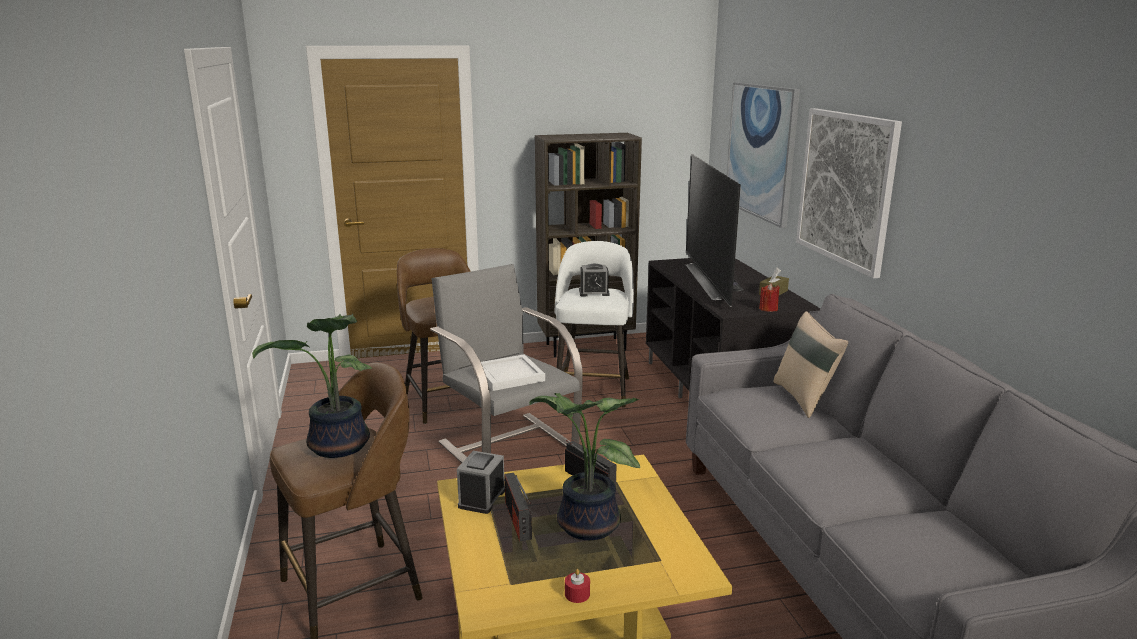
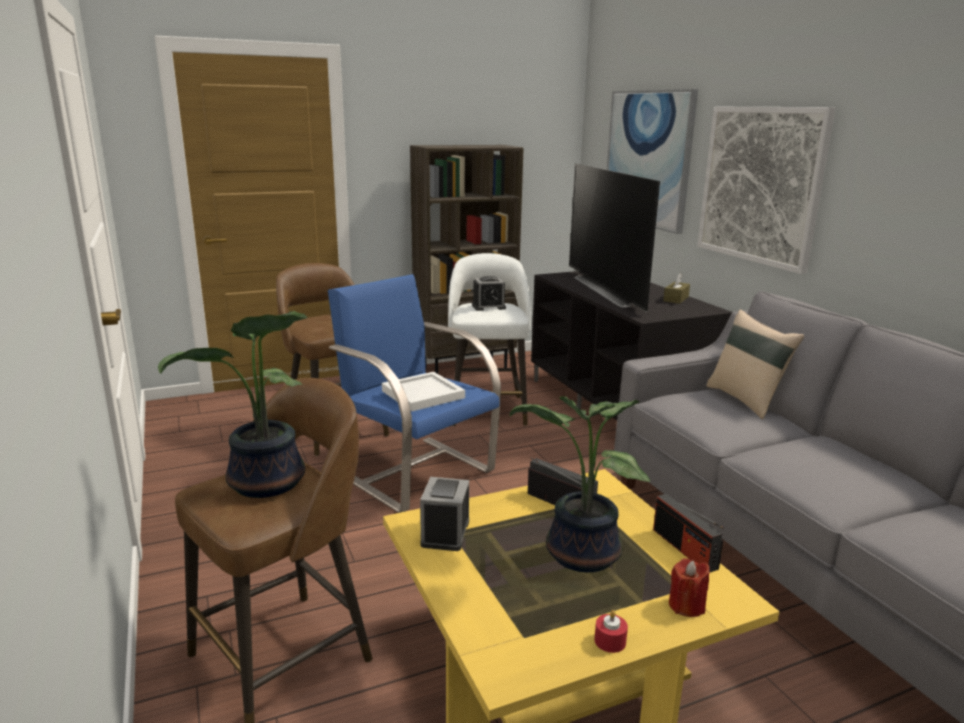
camera: 10 degrees left, 0 degrees up
grey armchair [430,264,583,463] -> blue armchair [328,274,501,513]
radio [504,473,532,541] -> radio moved to [653,494,724,572]
red candle [759,283,780,312] -> red candle moved to [669,558,710,617]

